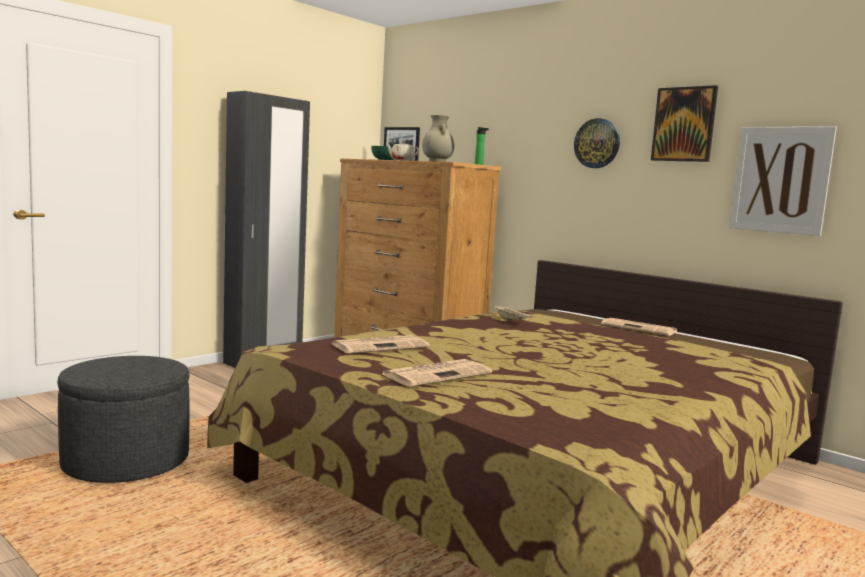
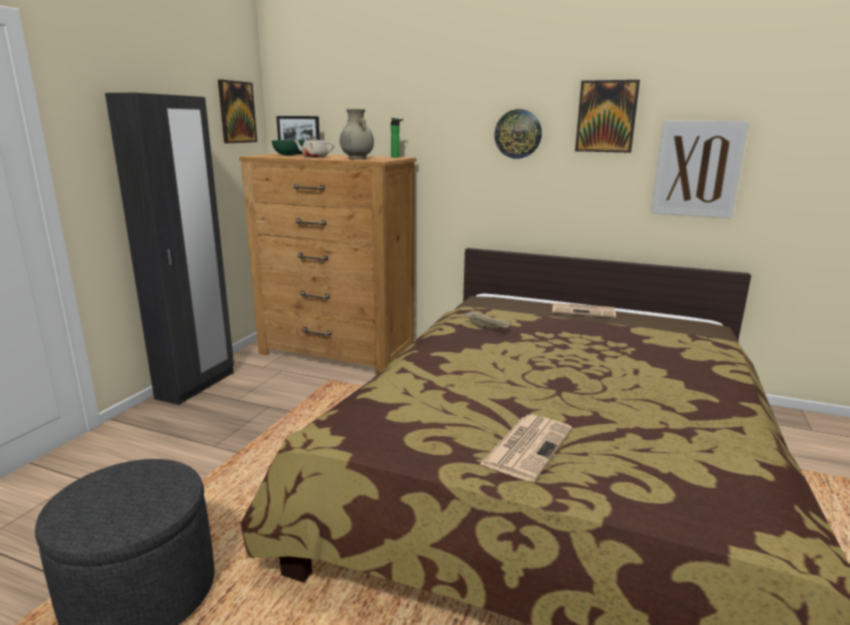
camera: 20 degrees left, 10 degrees up
newspaper [333,335,430,354] -> none
none -> picture [218,79,257,143]

